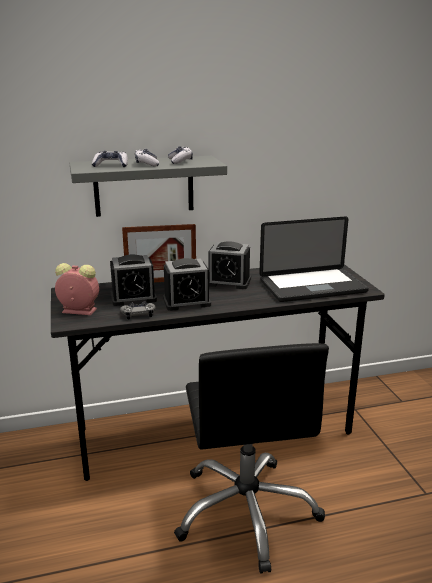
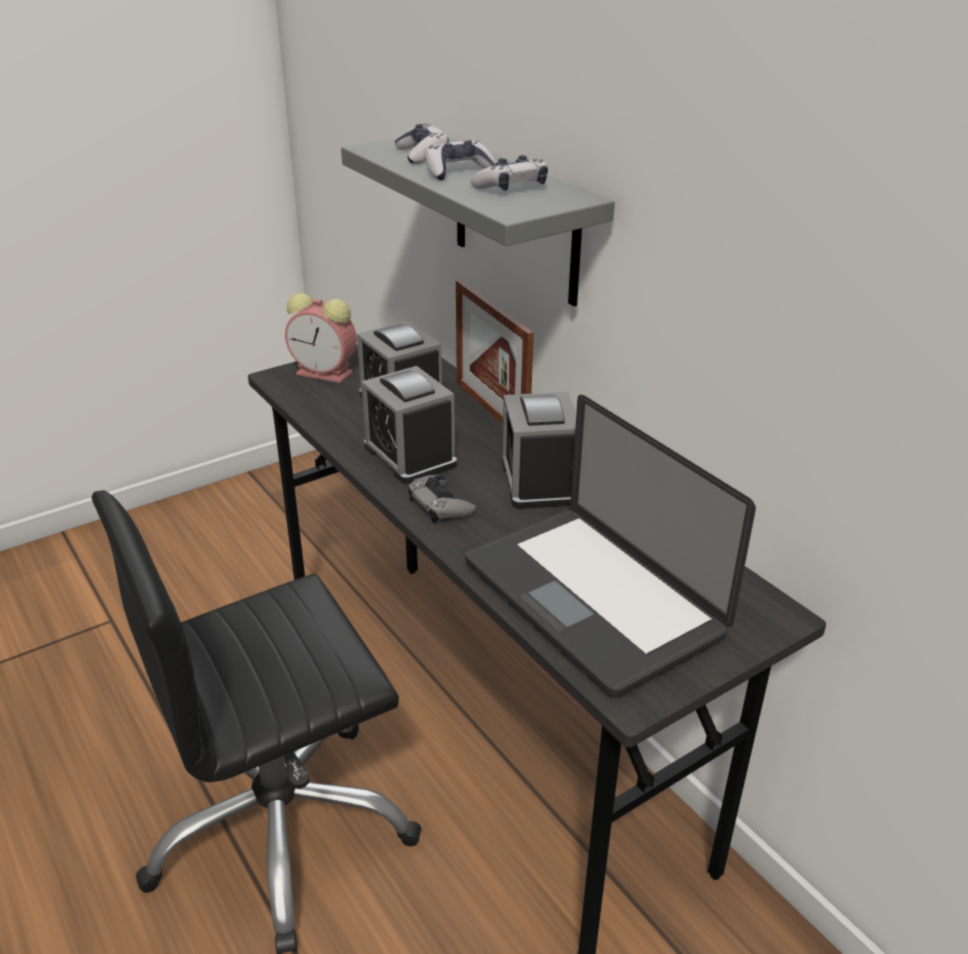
camera: 70 degrees right, 10 degrees up
alarm clock [55,263,99,315] -> alarm clock turned 120 degrees clockwise [285,293,357,383]
grey game controller [120,301,155,319] -> grey game controller moved to [408,475,476,523]

